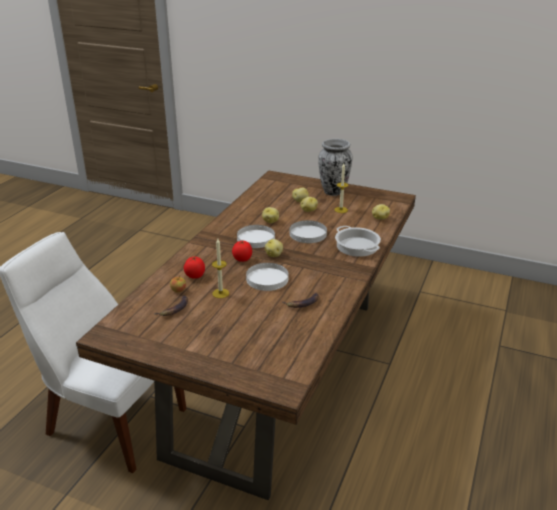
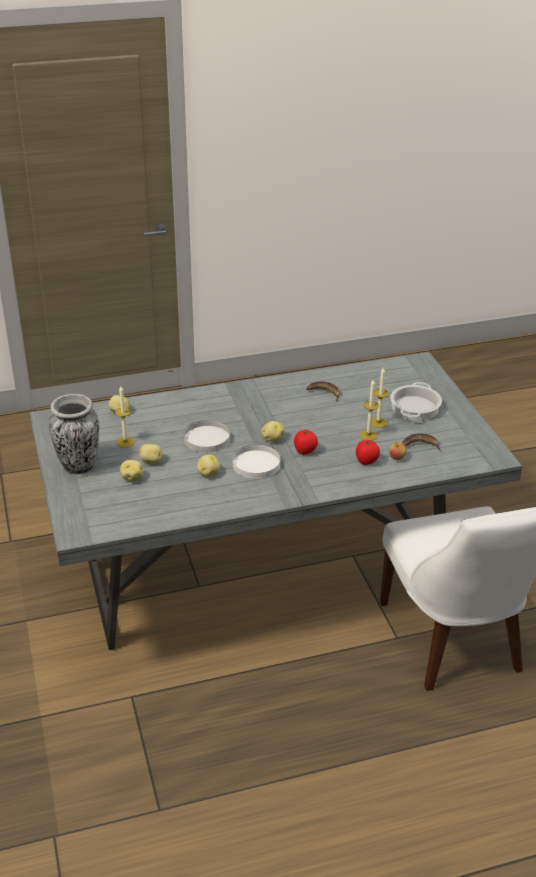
camera: 130 degrees left, 5 degrees up
brown dining table [76,170,416,501] -> grey dining table [29,352,523,650]
white plate [246,263,288,291] -> none
cooking pot [335,226,381,257] -> cooking pot moved to [390,382,442,421]
none -> candle [372,368,389,428]

